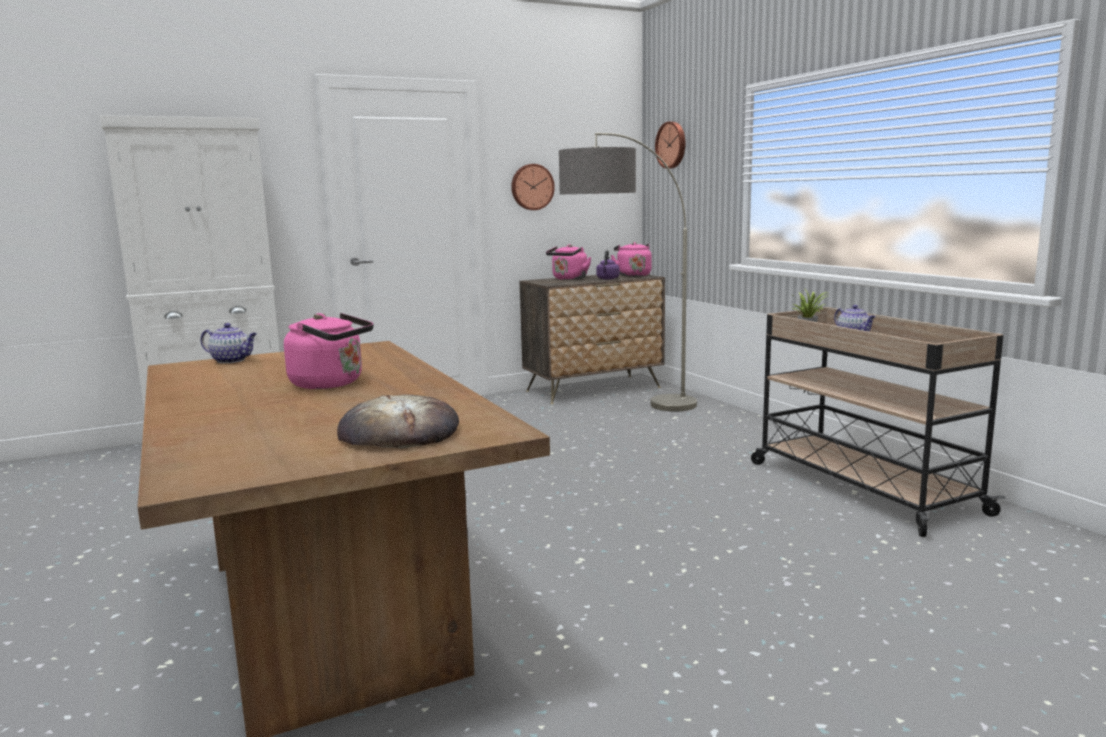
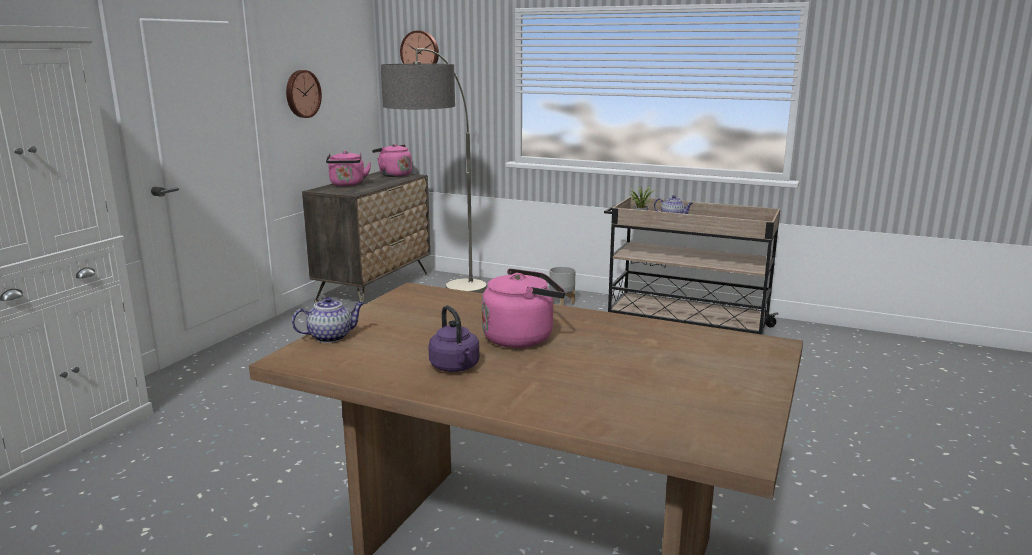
camera: 40 degrees left, 5 degrees up
bread [337,394,459,448] -> none
purple kettle [596,250,619,279] -> purple kettle moved to [428,305,479,372]
none -> grey planter [549,266,576,305]

